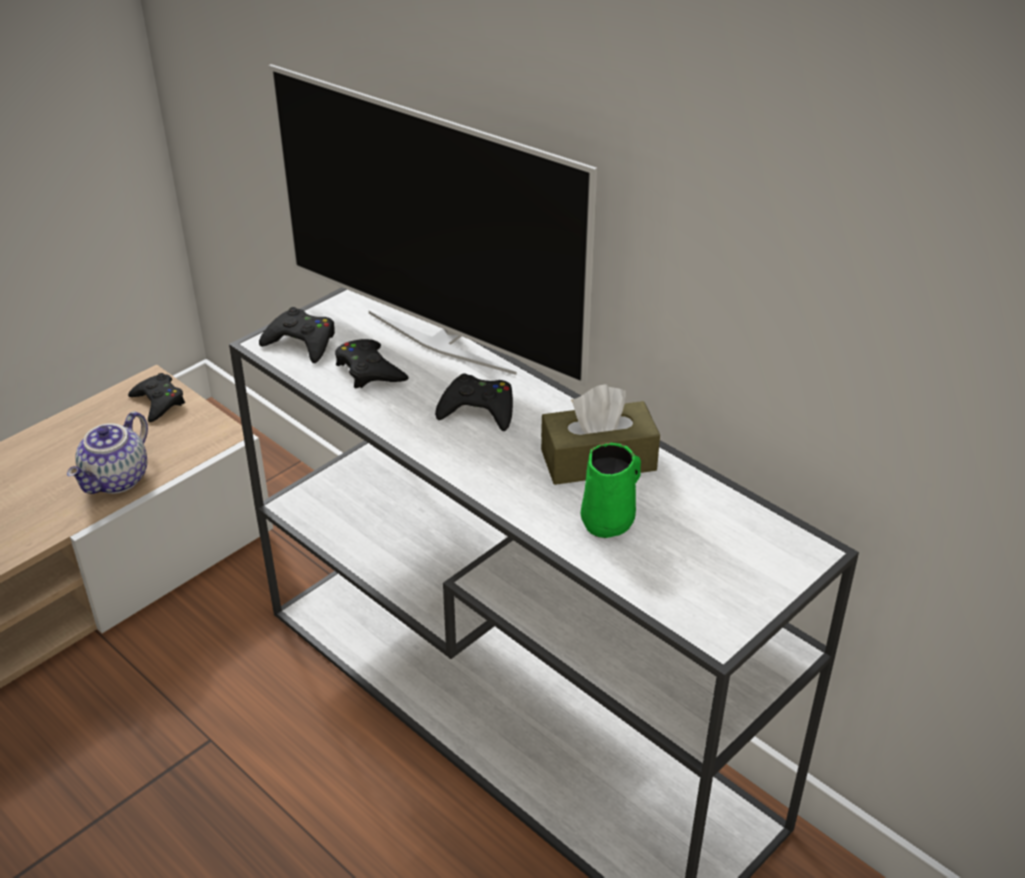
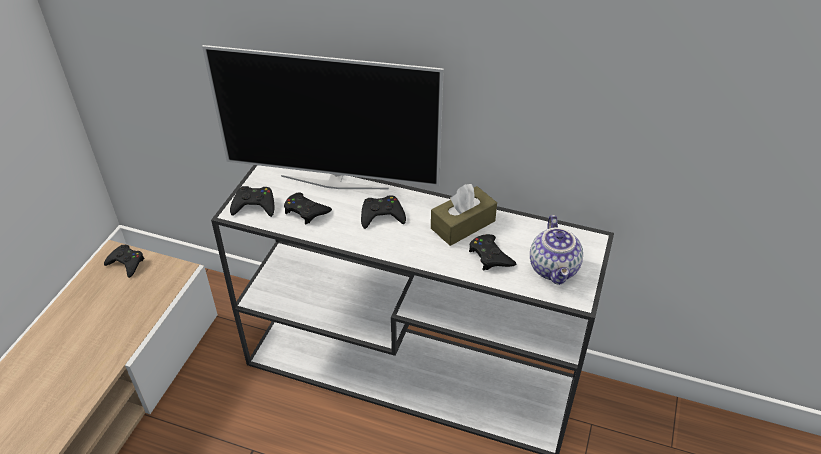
camera: 25 degrees left, 5 degrees up
teapot [67,411,148,494] -> teapot moved to [530,215,583,285]
green mug [581,443,641,538] -> black game controller [469,234,516,270]

